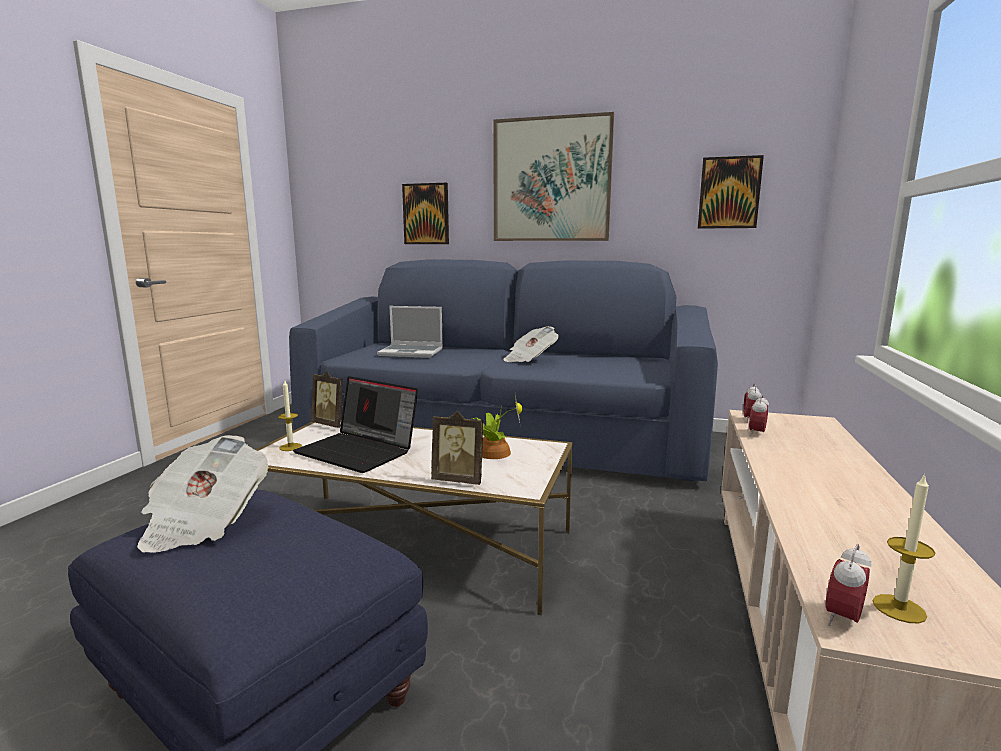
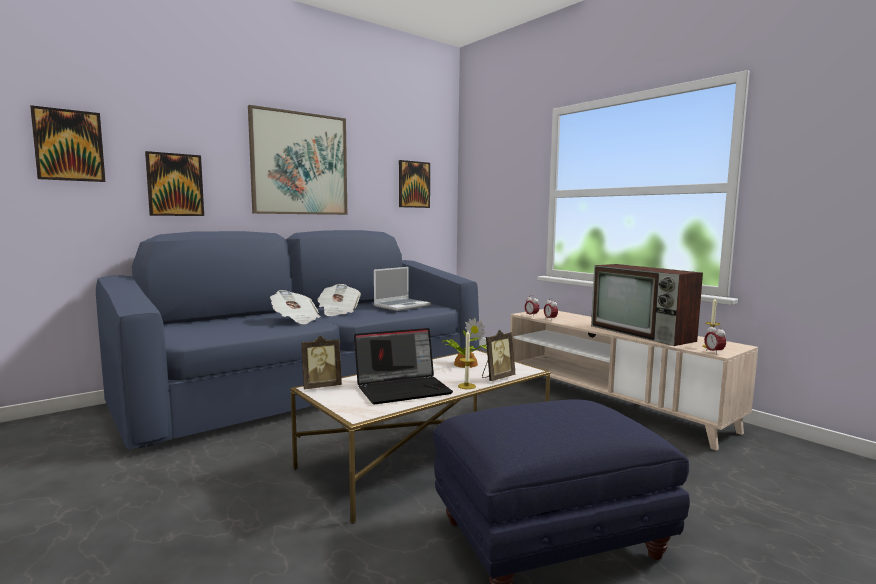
camera: 55 degrees left, 5 degrees down
newspaper [137,435,268,552] -> newspaper moved to [270,290,321,324]
candle [278,381,302,451] -> candle moved to [458,330,476,389]
laptop [377,306,443,358] -> laptop moved to [374,267,431,311]
none -> picture [30,105,105,182]
none -> television [591,264,703,346]

